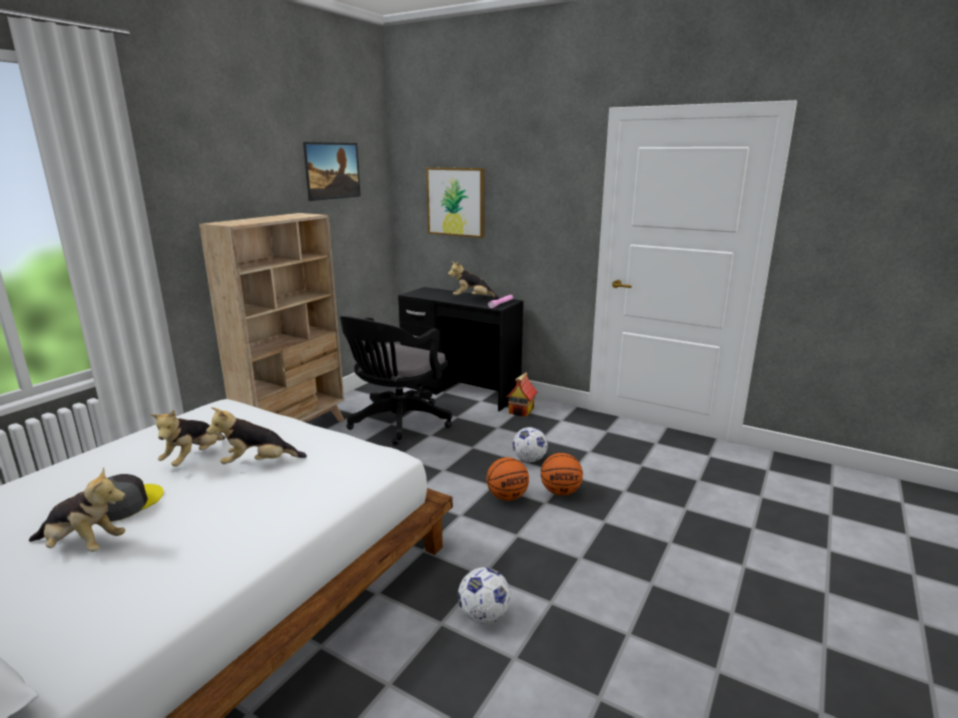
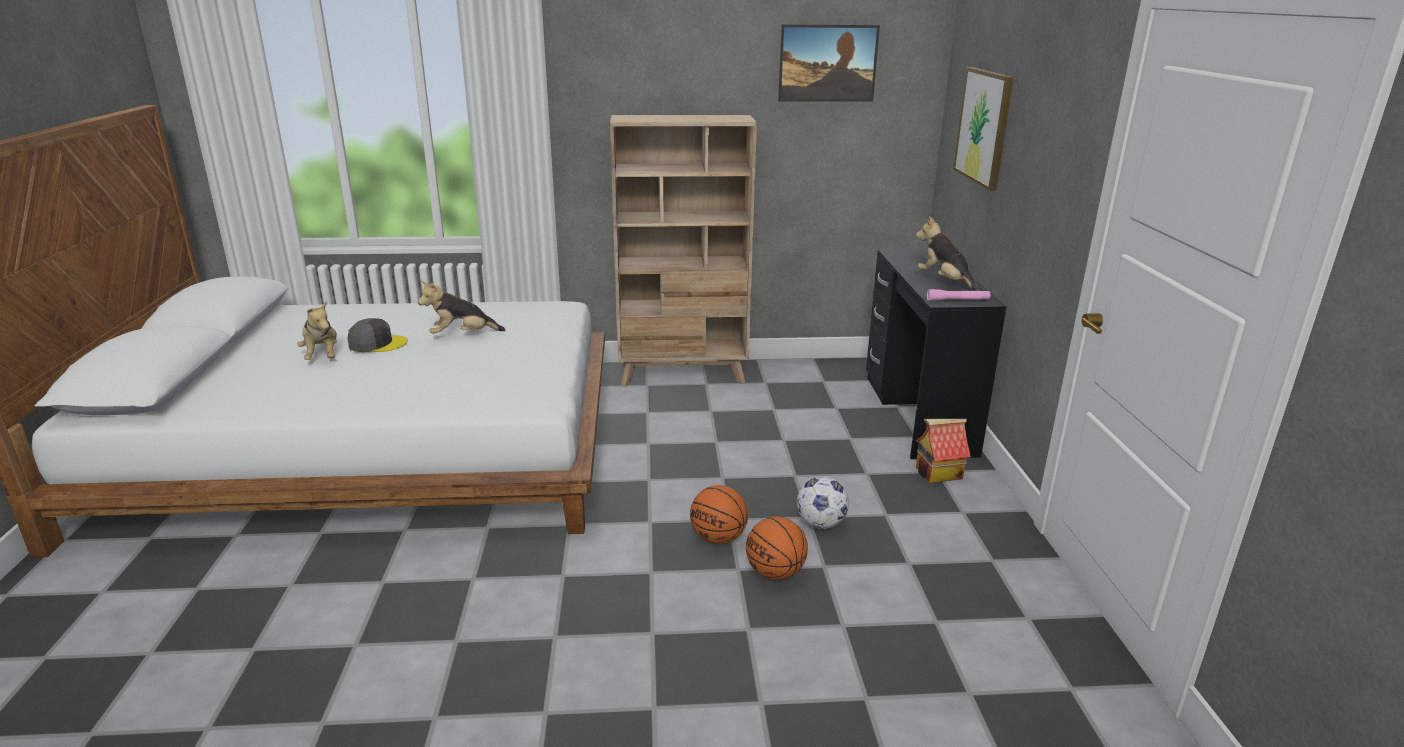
camera: 55 degrees right, 5 degrees up
plush toy [206,407,307,464] -> none
black office chair [340,316,452,446] -> none
football [458,567,511,624] -> none

